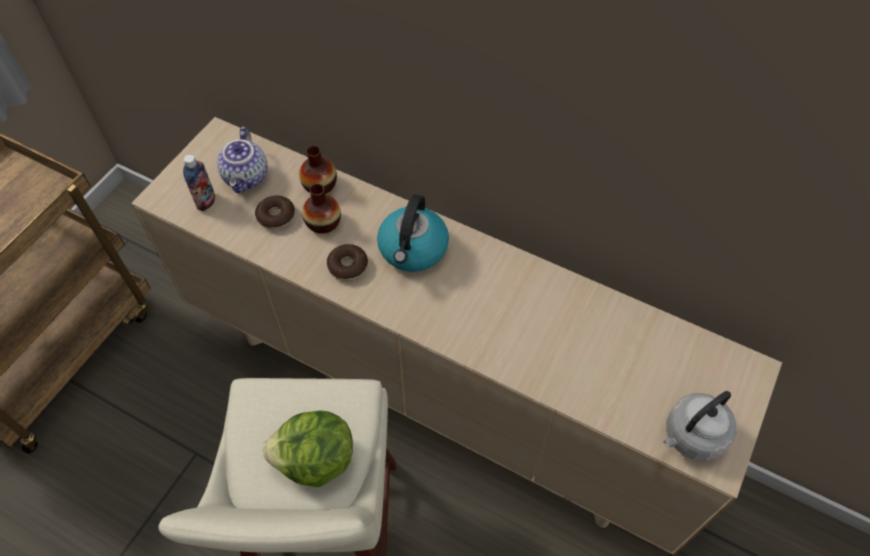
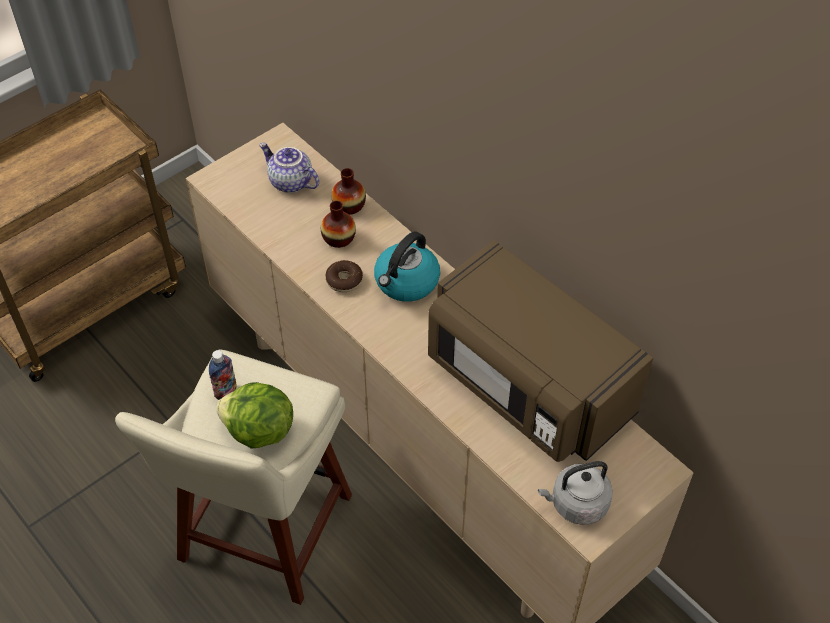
camera: 20 degrees right, 5 degrees down
bottle [183,154,215,211] -> bottle moved to [209,350,237,400]
teapot [217,127,268,194] -> teapot turned 105 degrees clockwise [259,143,319,193]
donut [255,195,295,230] -> none
none -> brown microwave [428,240,653,462]

